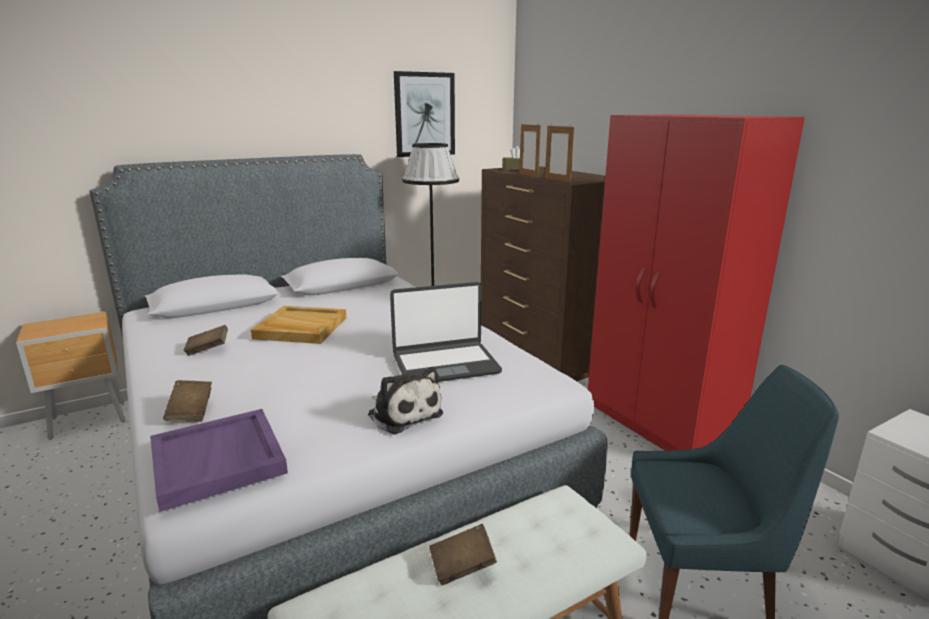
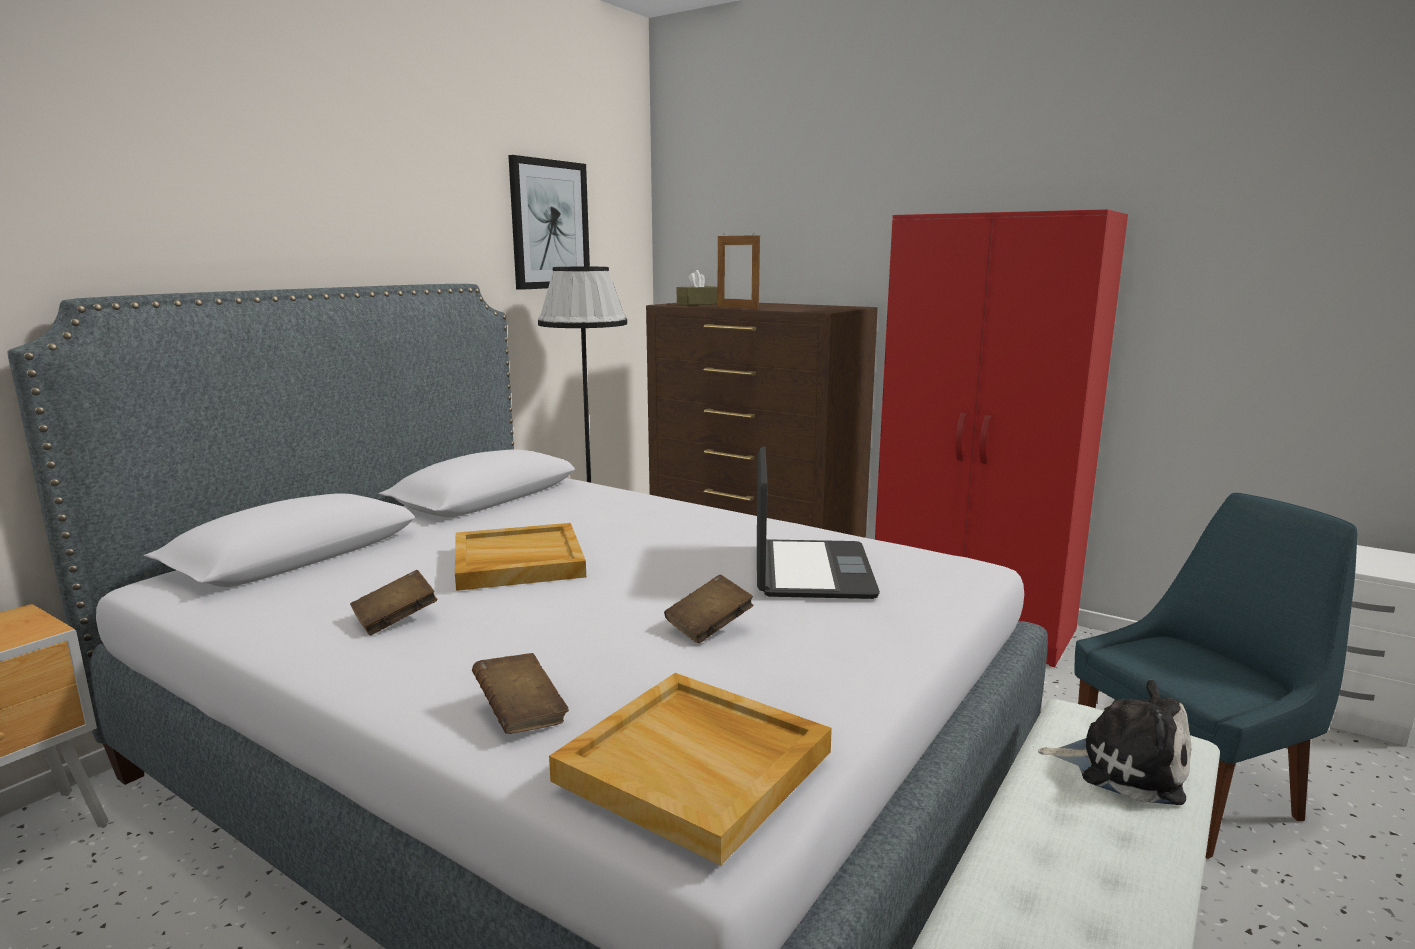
camera: 25 degrees left, 5 degrees down
purple tray [150,409,288,512] -> beige tray [549,673,832,866]
plush toy [368,367,443,435] -> plush toy moved to [1038,680,1191,805]
laptop [390,282,502,382] -> laptop turned 45 degrees counterclockwise [757,446,880,599]
brown book [429,524,497,585] -> brown book moved to [664,575,753,643]
picture frame [545,126,574,182] -> none

